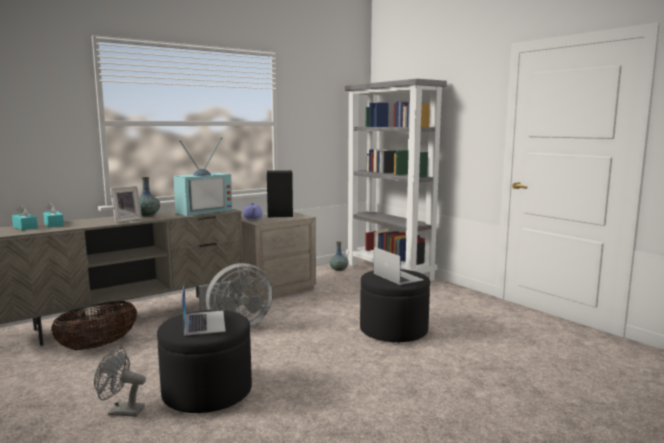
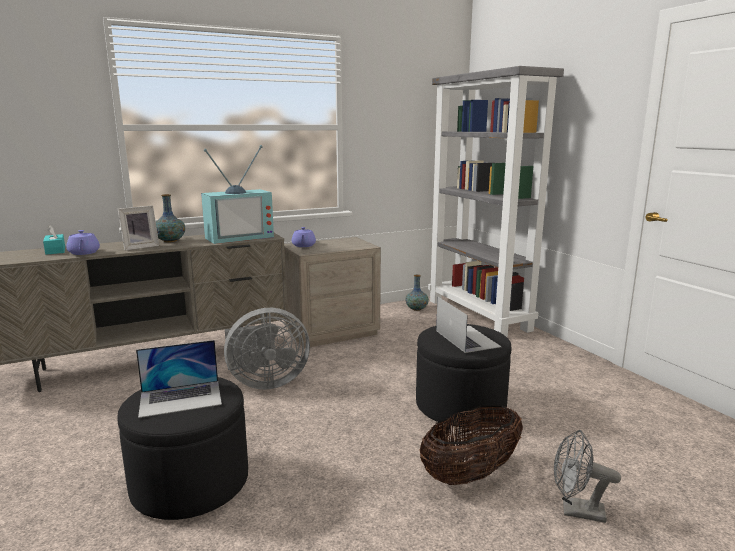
camera: 10 degrees right, 5 degrees up
turquoise tissue box [12,205,38,230] -> none
basket [51,301,137,350] -> basket moved to [420,406,523,485]
grey fan [94,347,146,417] -> grey fan moved to [554,430,621,523]
laptop [182,283,226,336] -> laptop turned 75 degrees clockwise [136,340,222,418]
black speaker [267,170,293,217] -> none
none -> purple teapot [66,230,100,255]

